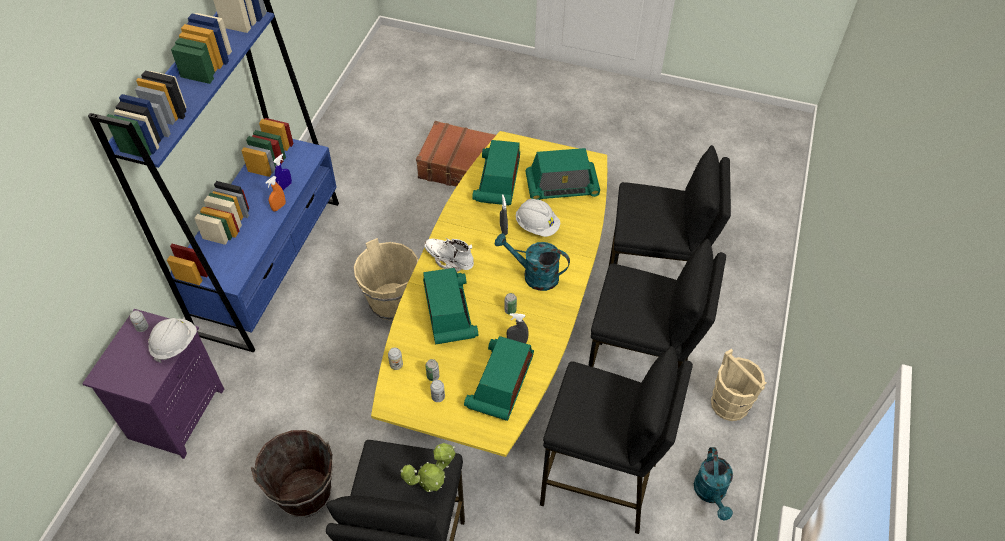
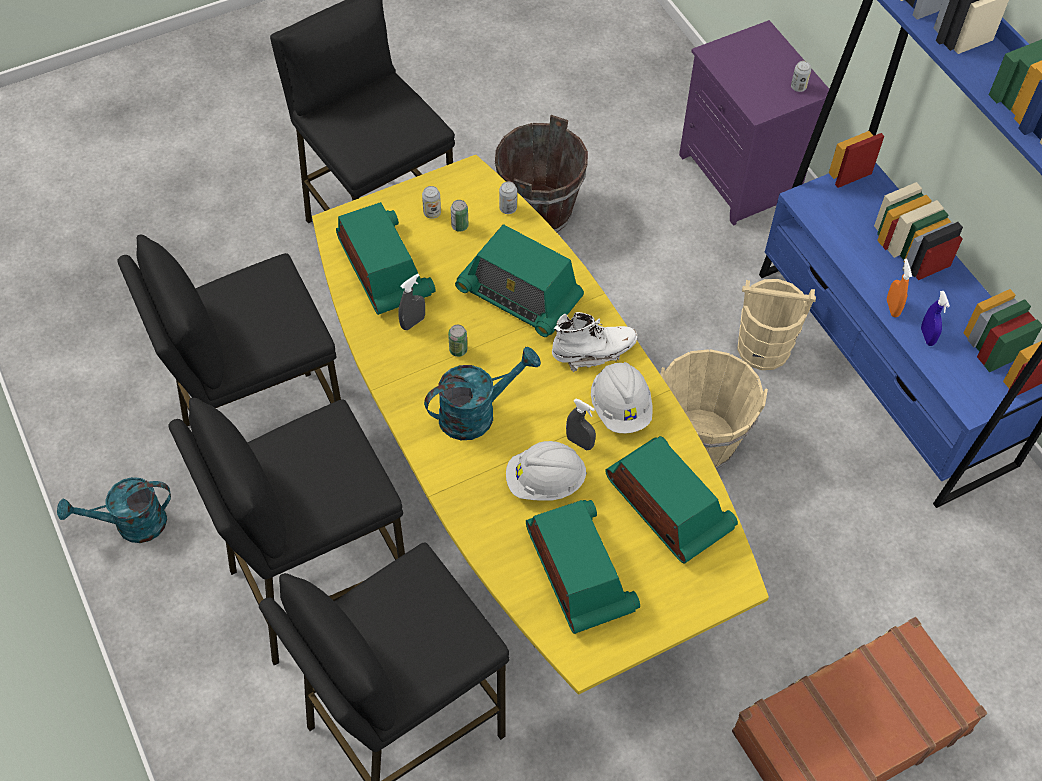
camera: 135 degrees right, 5 degrees up
white hard hat [148,318,197,363] -> white hard hat moved to [591,362,653,433]
potted plant [400,443,456,492] -> none
radio [526,148,600,200] -> radio turned 120 degrees clockwise [526,500,640,634]
turquoise watering can [694,447,733,521] -> turquoise watering can turned 60 degrees counterclockwise [57,477,171,543]
beige bucket [711,349,766,421] -> beige bucket moved to [737,279,816,370]

